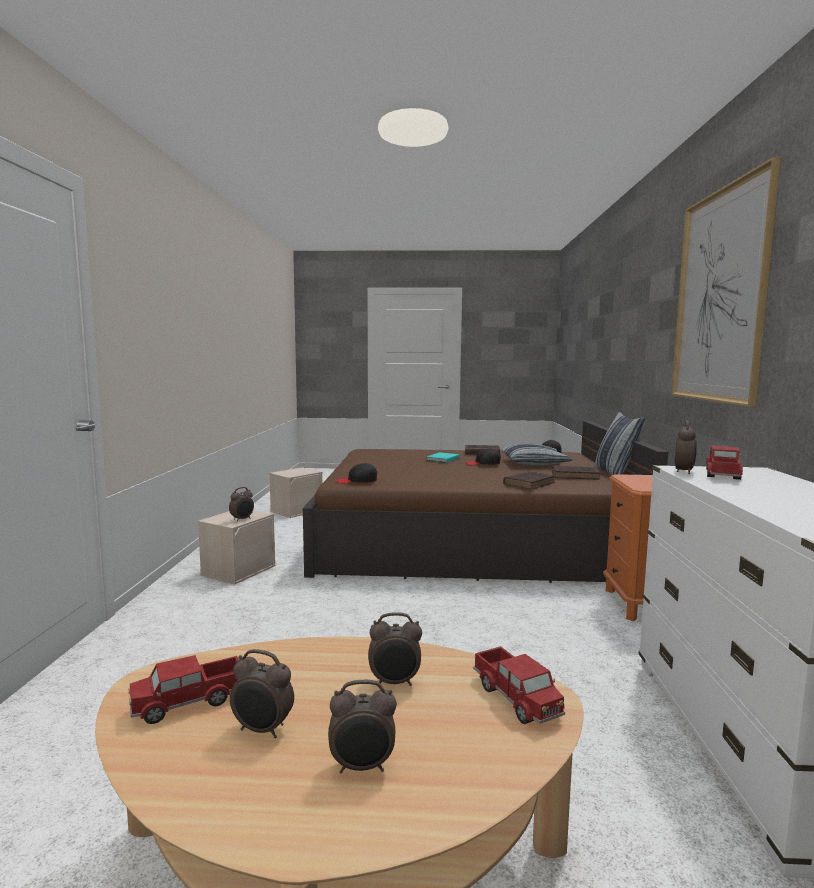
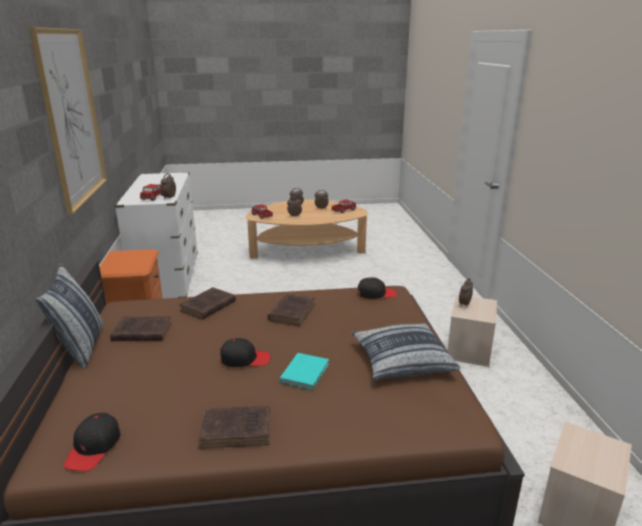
camera: 170 degrees right, 15 degrees up
pillow [501,444,573,466] -> pillow moved to [351,323,460,380]
none -> brown book [268,293,315,326]

